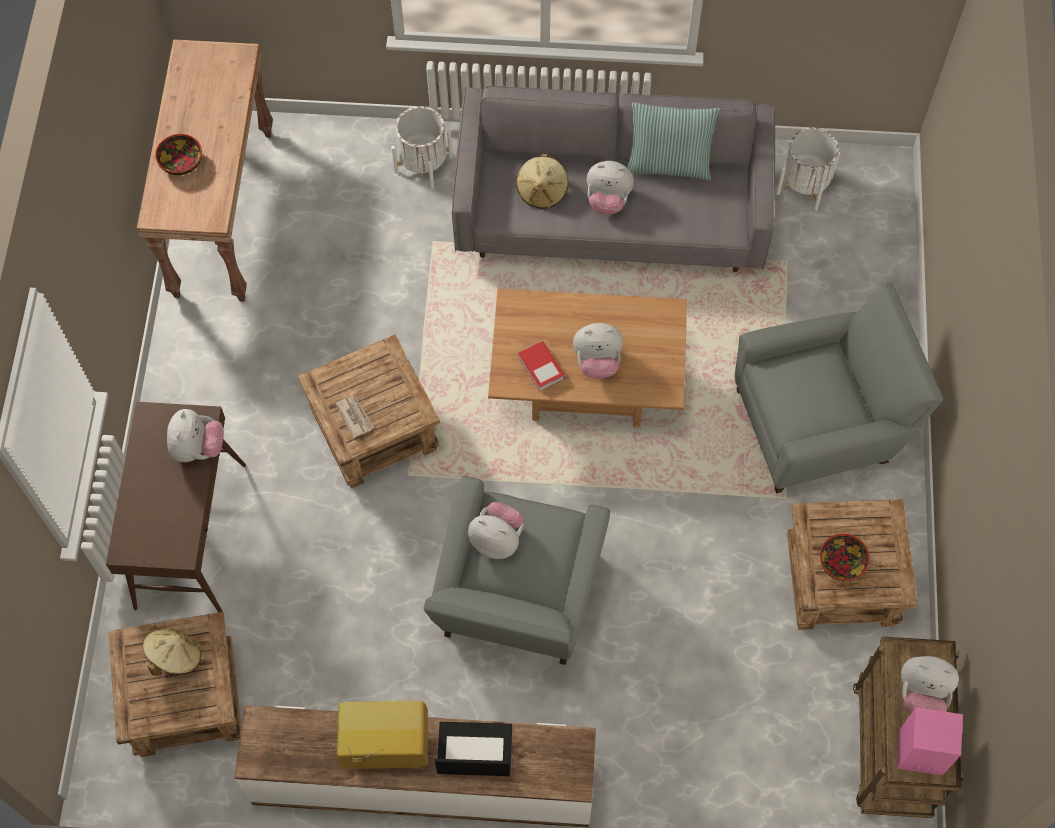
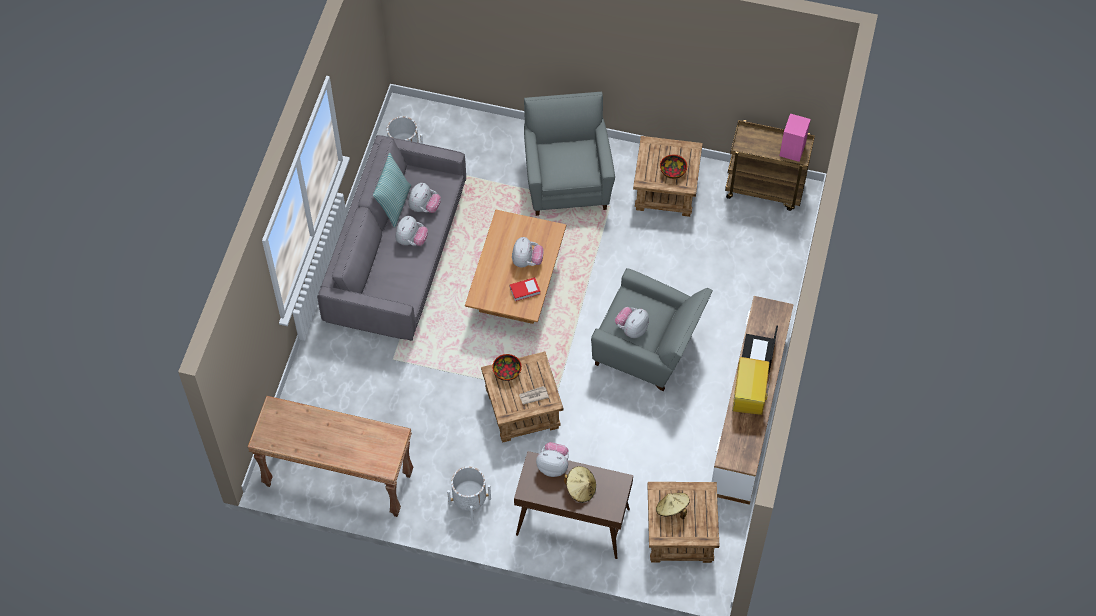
camera: 80 degrees left, 5 degrees down
bowl [155,134,202,175] -> bowl moved to [492,354,522,381]
white planter [391,106,453,189] -> white planter moved to [447,466,491,521]
beige hat [516,154,568,209] -> beige hat moved to [564,466,596,503]
plush toy [901,656,959,713] -> plush toy moved to [408,183,441,213]

